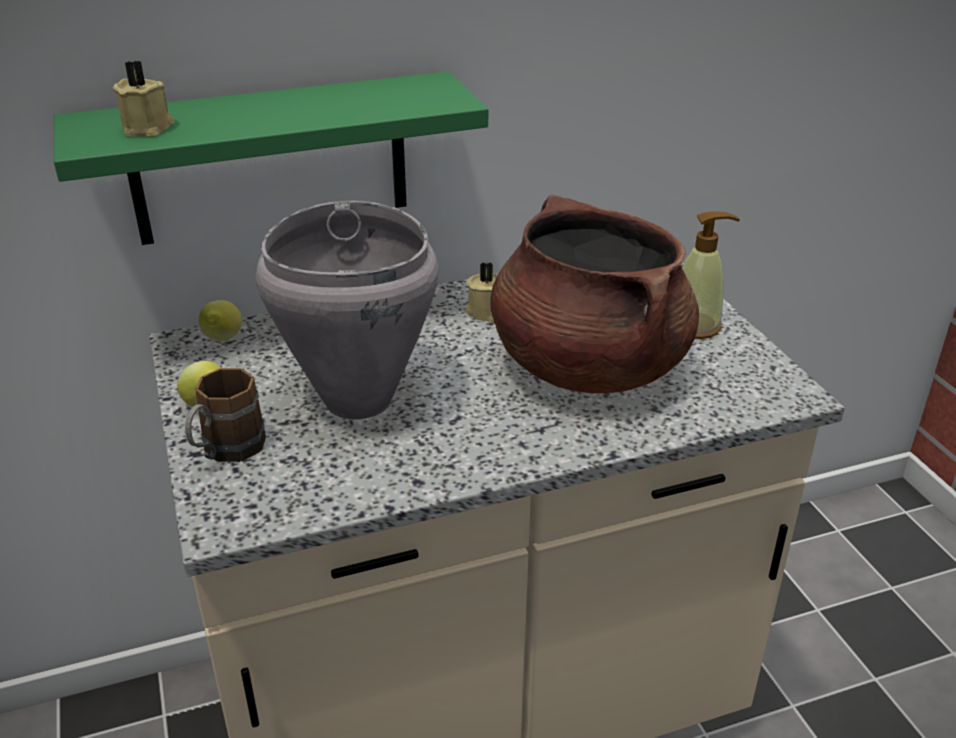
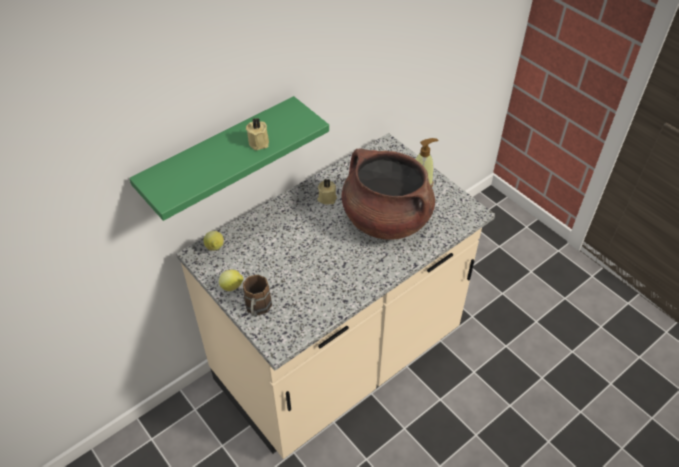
camera: 20 degrees left, 15 degrees up
beige candle [113,60,175,137] -> beige candle moved to [246,118,269,150]
grey cooking pot [256,200,438,419] -> none

